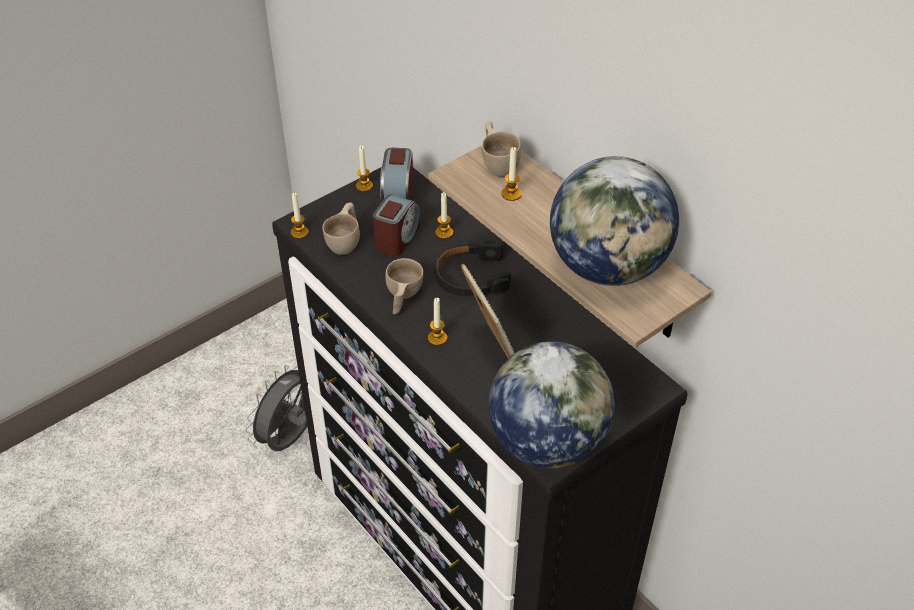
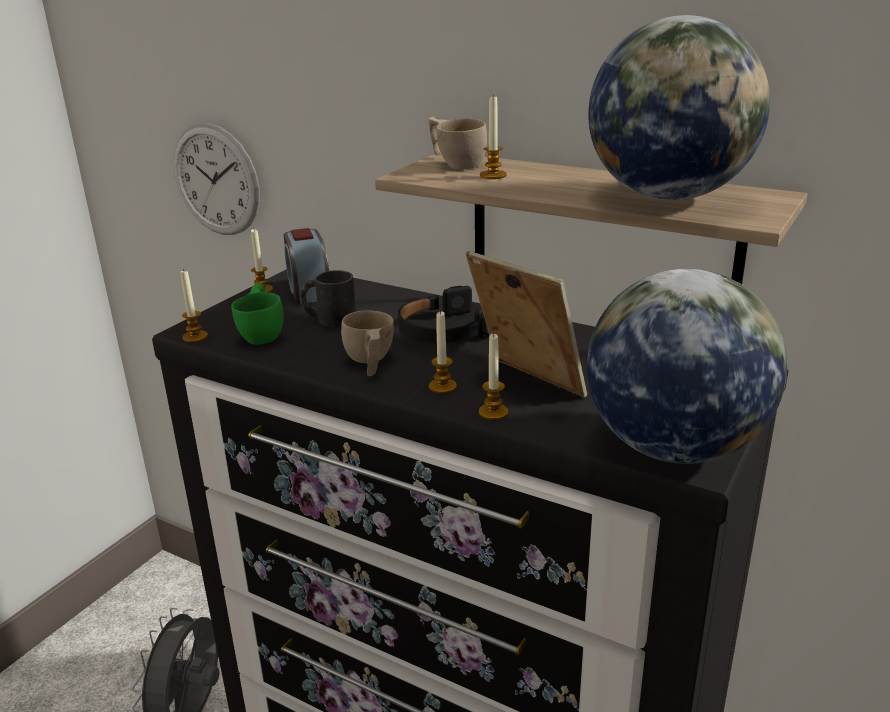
camera: 20 degrees left, 20 degrees down
beige cup [322,202,360,255] -> green cup [231,283,284,345]
alarm clock [373,195,420,256] -> black mug [300,270,356,327]
candle [435,192,453,239] -> candle moved to [479,333,508,420]
none -> wall clock [174,123,260,235]

